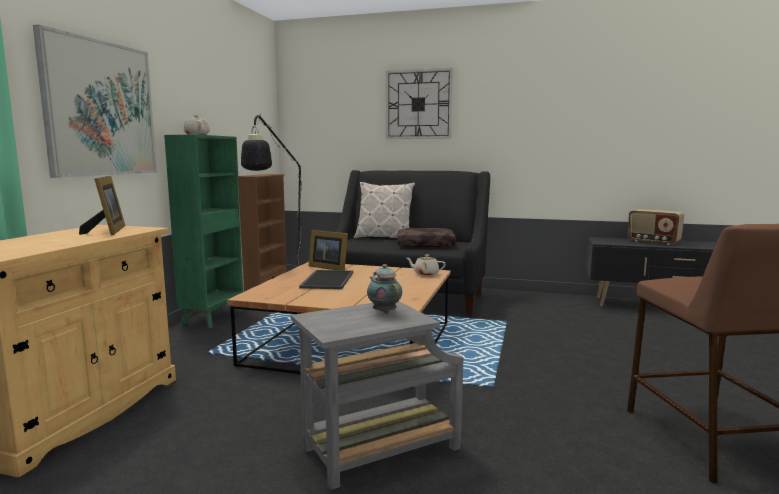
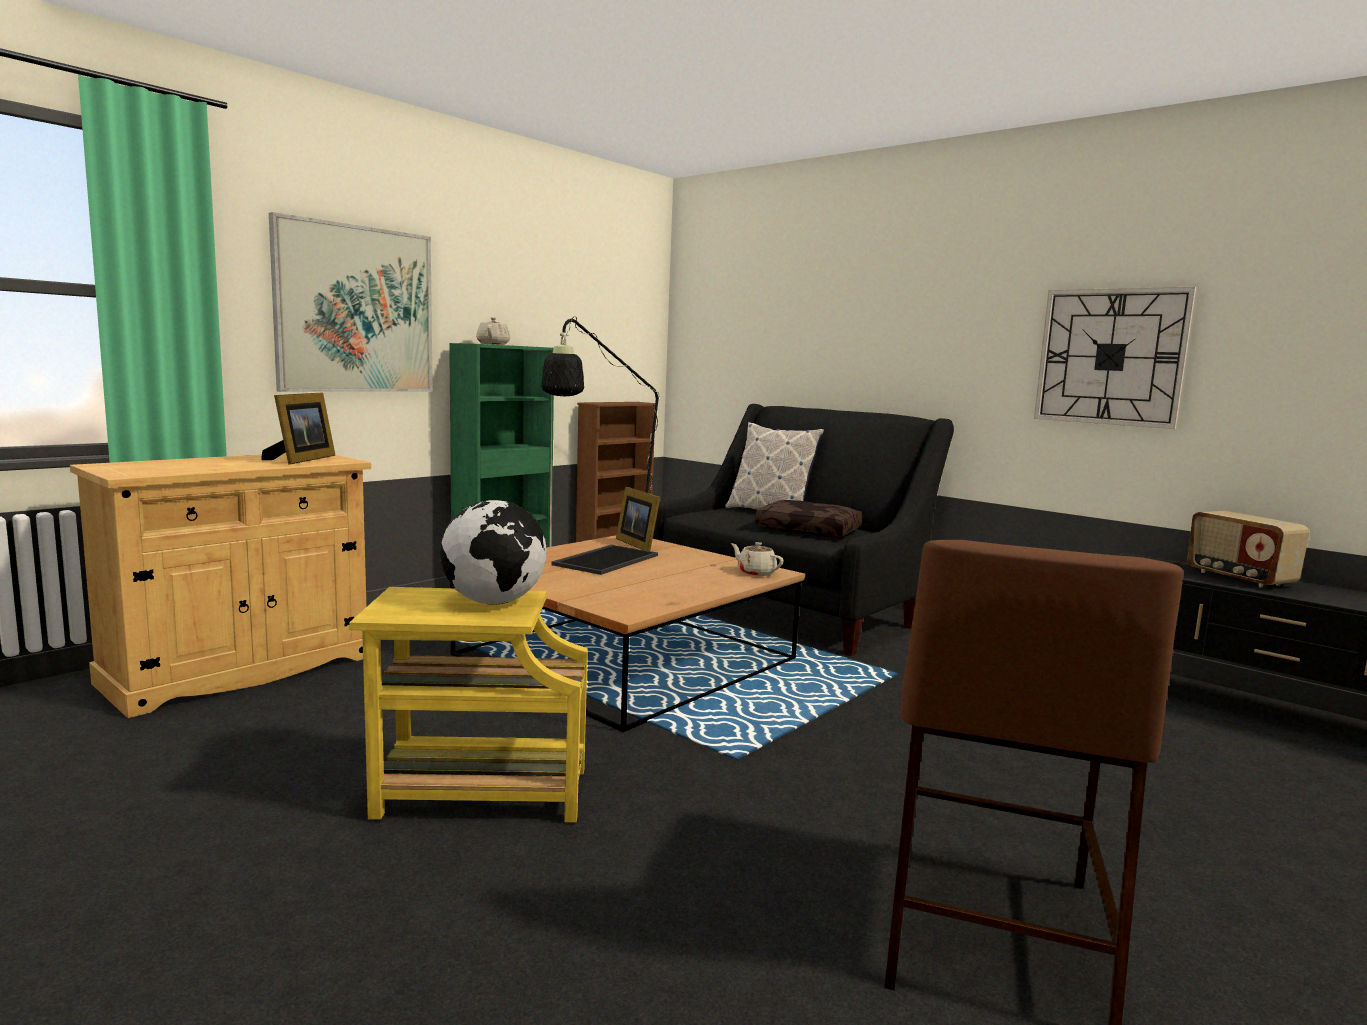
camera: 25 degrees right, 0 degrees up
grey side table [291,301,463,490] -> yellow side table [349,587,588,822]
teapot [367,264,402,314] -> globe [440,500,547,604]
wall clock [386,68,453,139] -> wall clock moved to [1034,287,1196,429]

